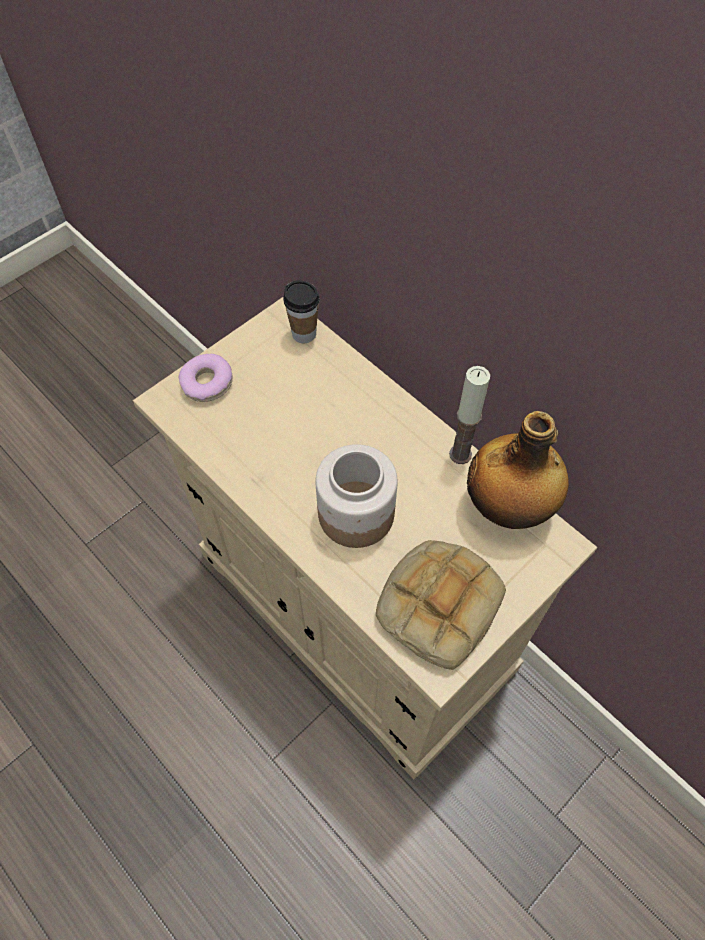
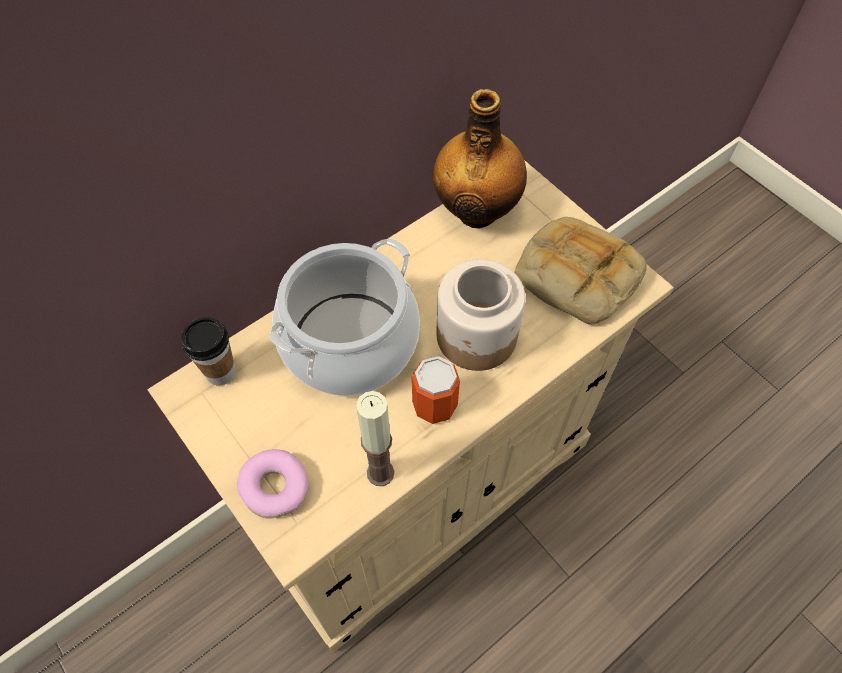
camera: 85 degrees left, 0 degrees up
candle [449,366,490,464] -> candle moved to [356,391,394,486]
none -> cooking pot [269,238,420,396]
none -> can [412,356,460,424]

